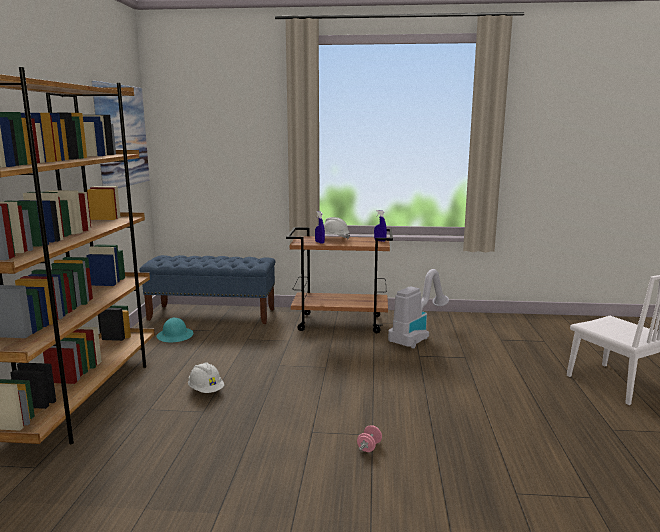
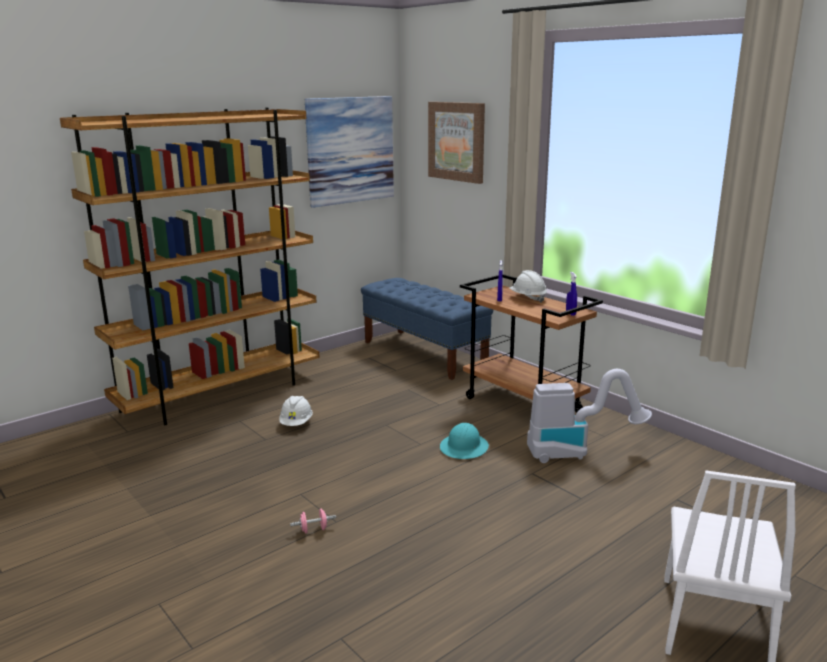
camera: 45 degrees right, 5 degrees up
turquoise hard hat [157,318,193,342] -> turquoise hard hat moved to [440,423,489,459]
none -> picture [428,102,485,184]

